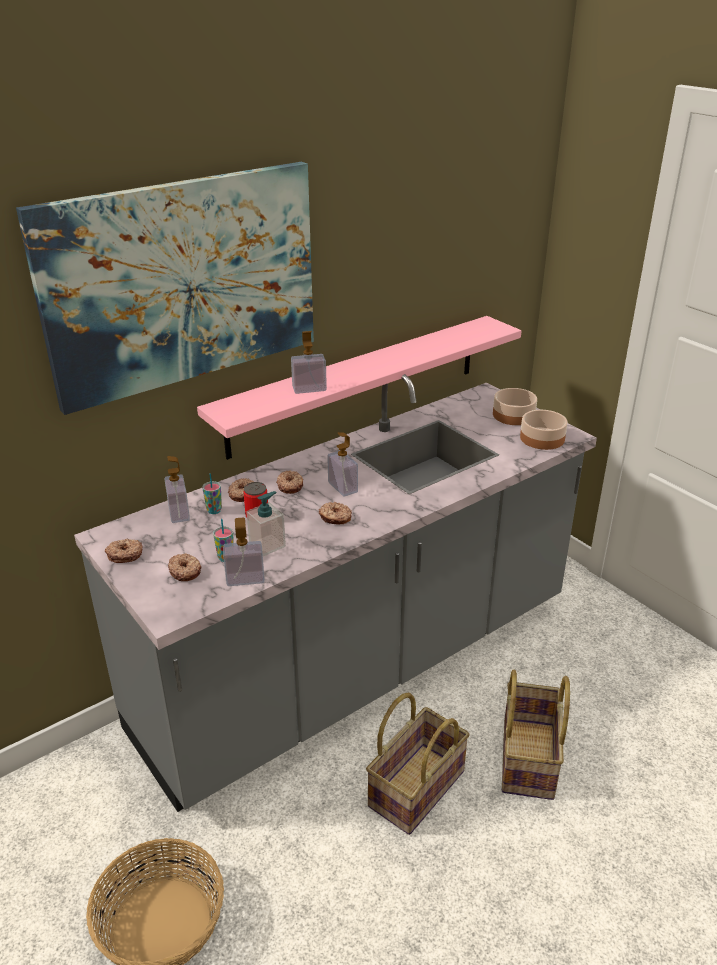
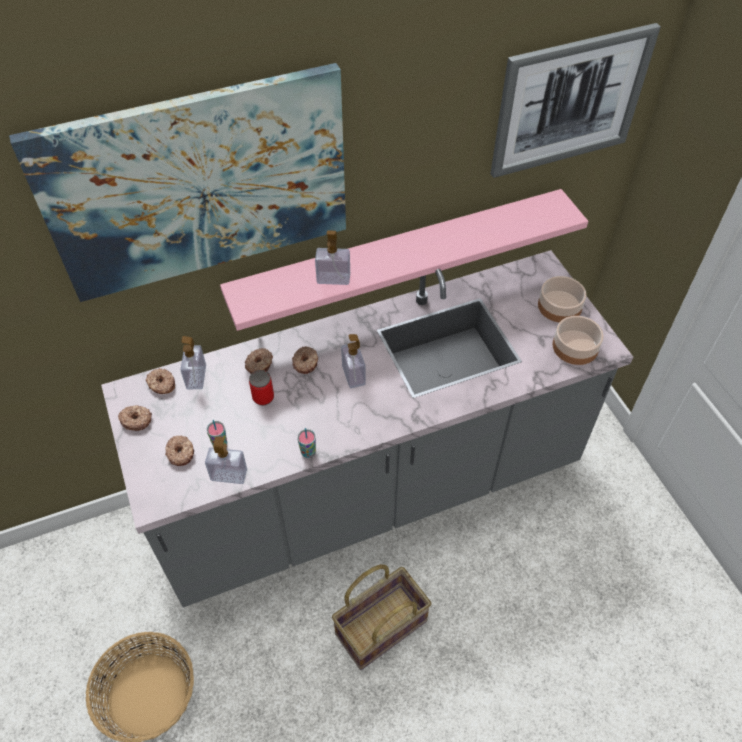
camera: 15 degrees right, 20 degrees up
cup [202,473,222,514] -> cup moved to [297,428,316,458]
soap dispenser [246,491,286,556] -> none
donut [319,502,352,524] -> donut moved to [146,368,175,394]
basket [502,670,570,800] -> none
none -> picture [491,23,661,178]

